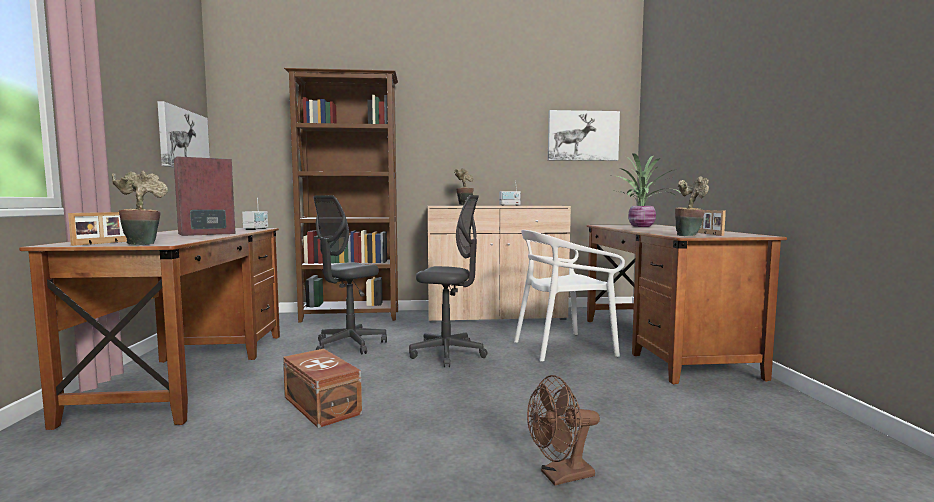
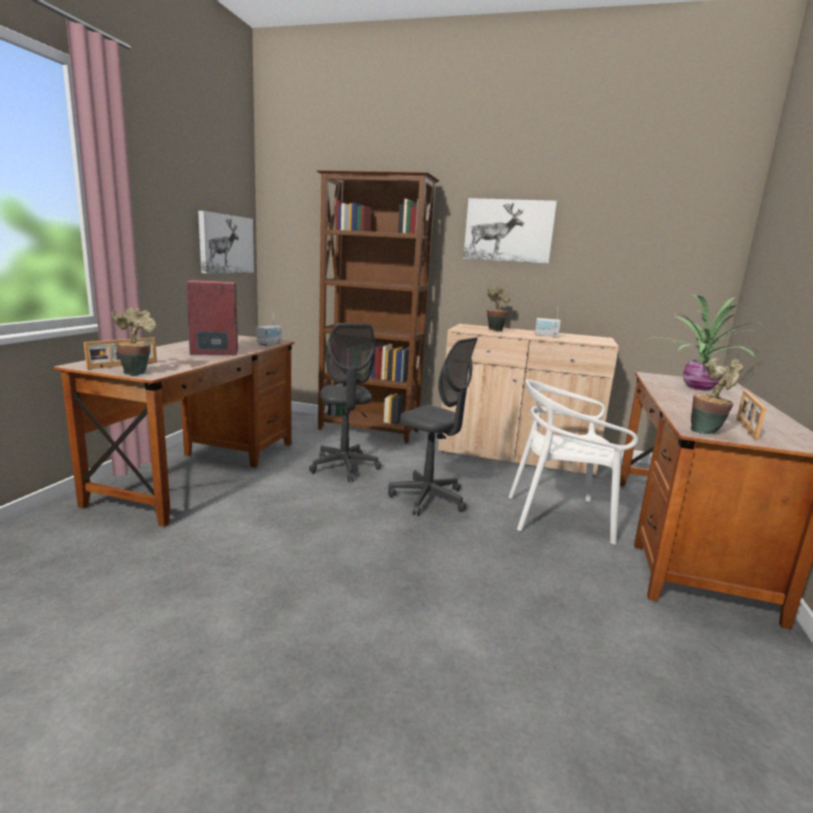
camera: 20 degrees right, 10 degrees up
brown storage box [283,349,362,428] -> none
grey office chair [313,195,387,355] -> grey office chair turned 75 degrees counterclockwise [309,323,381,481]
brown fan [527,375,600,486] -> none
picture [548,110,620,161] -> picture moved to [463,198,557,264]

